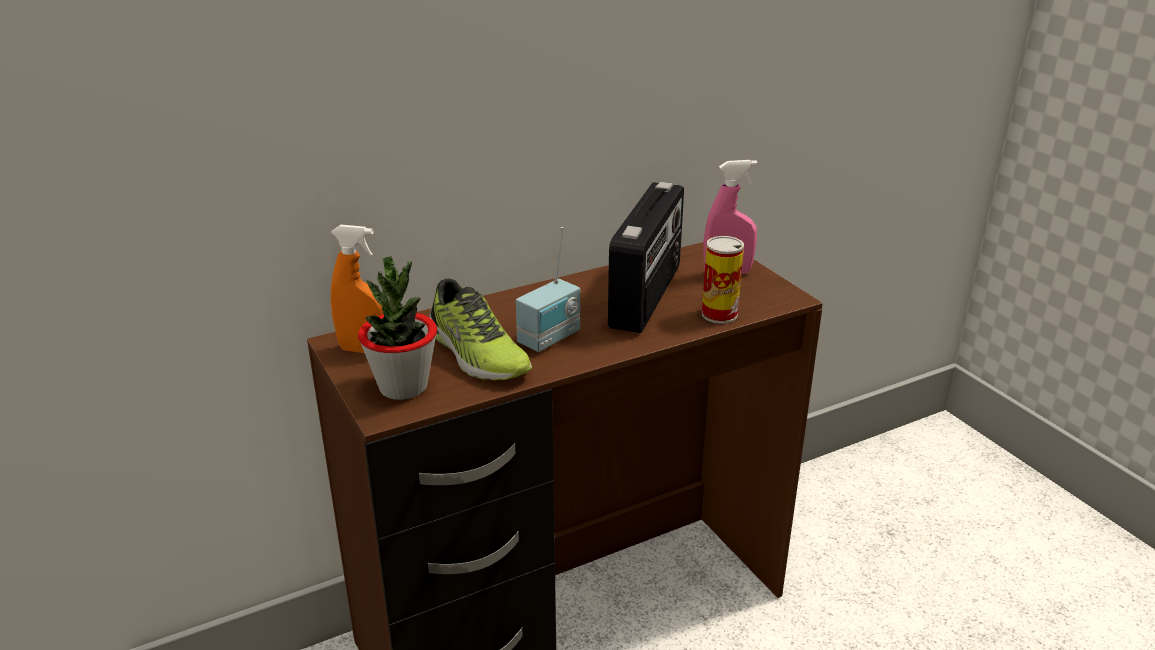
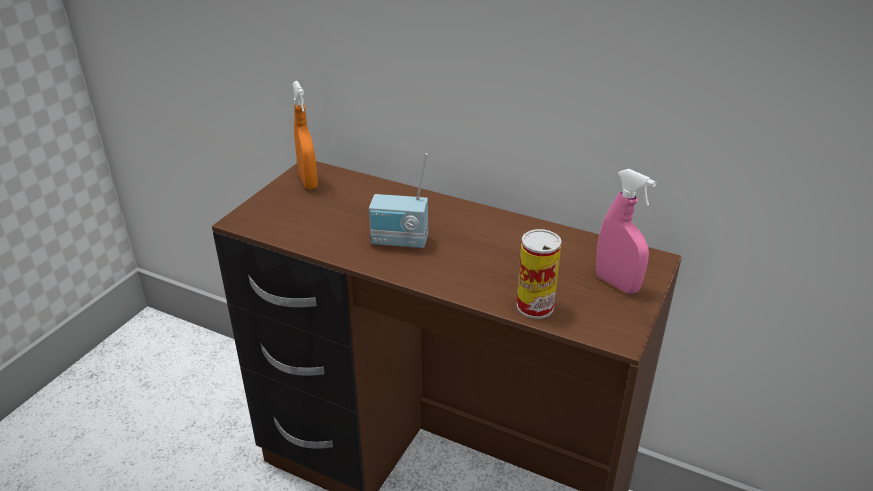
camera: 55 degrees right, 5 degrees up
potted plant [358,256,437,400] -> none
shoe [429,279,532,380] -> none
radio [608,182,684,333] -> none

